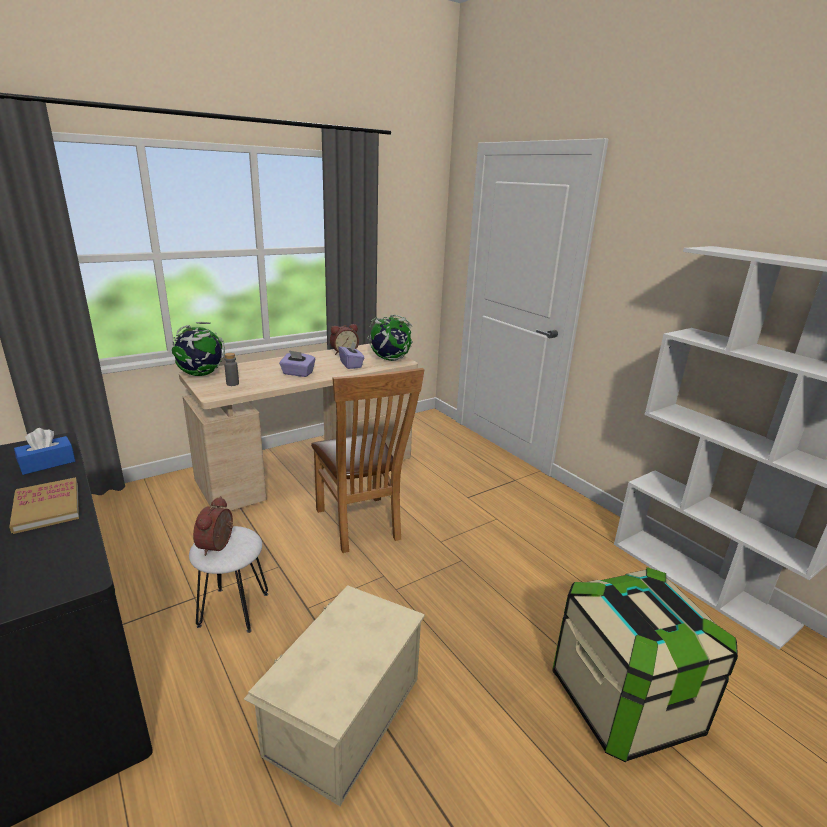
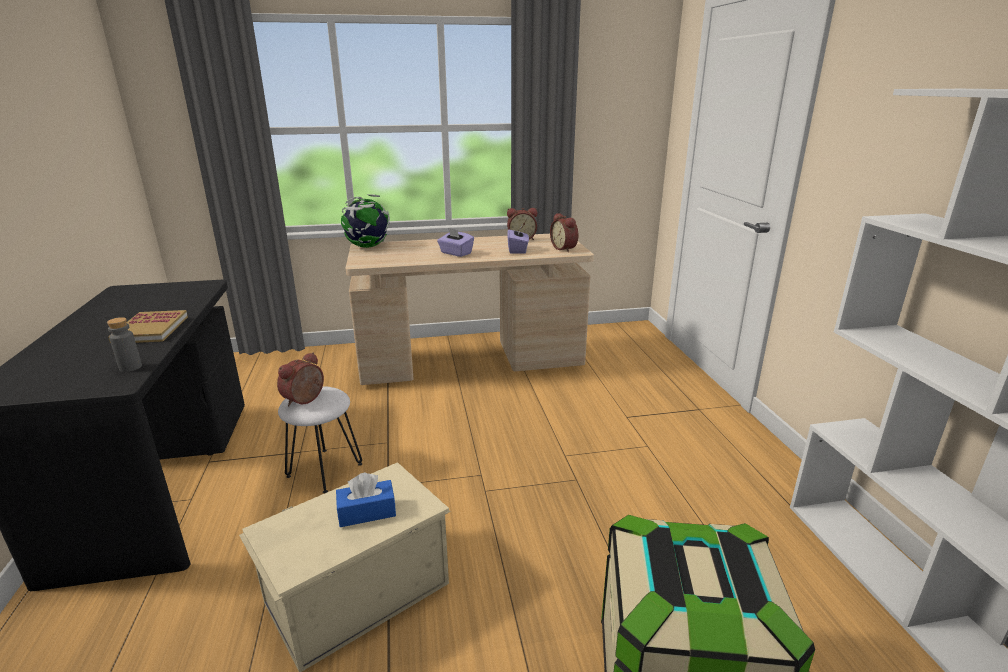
camera: 25 degrees right, 0 degrees up
blue tissue box [14,428,75,475] -> blue tissue box moved to [336,472,396,527]
grey bottle [224,353,239,386] -> grey bottle moved to [107,317,142,372]
brown chair [311,368,425,553] -> none
globe [367,315,413,361] -> alarm clock [550,213,578,252]

